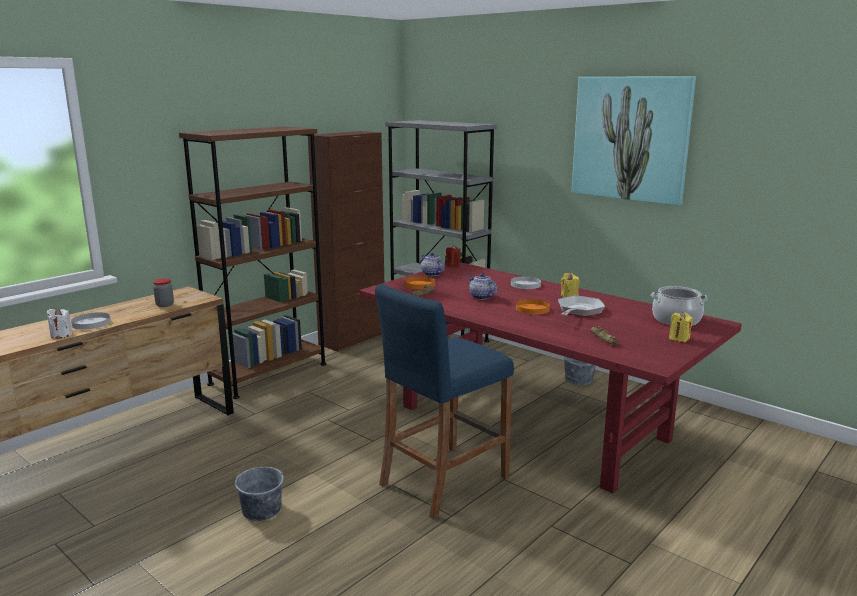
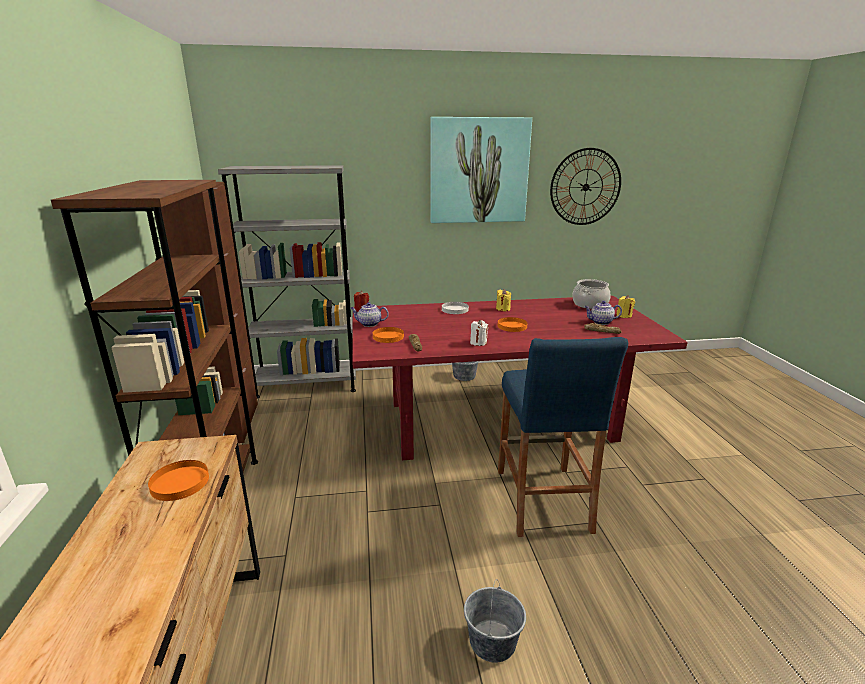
camera: 50 degrees left, 5 degrees up
white candle [46,308,72,339] -> white candle moved to [470,320,488,346]
white plate [71,312,111,330] -> none
jar [153,279,174,307] -> orange plate [148,460,209,501]
teapot [468,273,497,300] -> teapot moved to [584,301,622,325]
frying pan [558,295,605,316] -> none
none -> wall clock [550,148,621,225]

